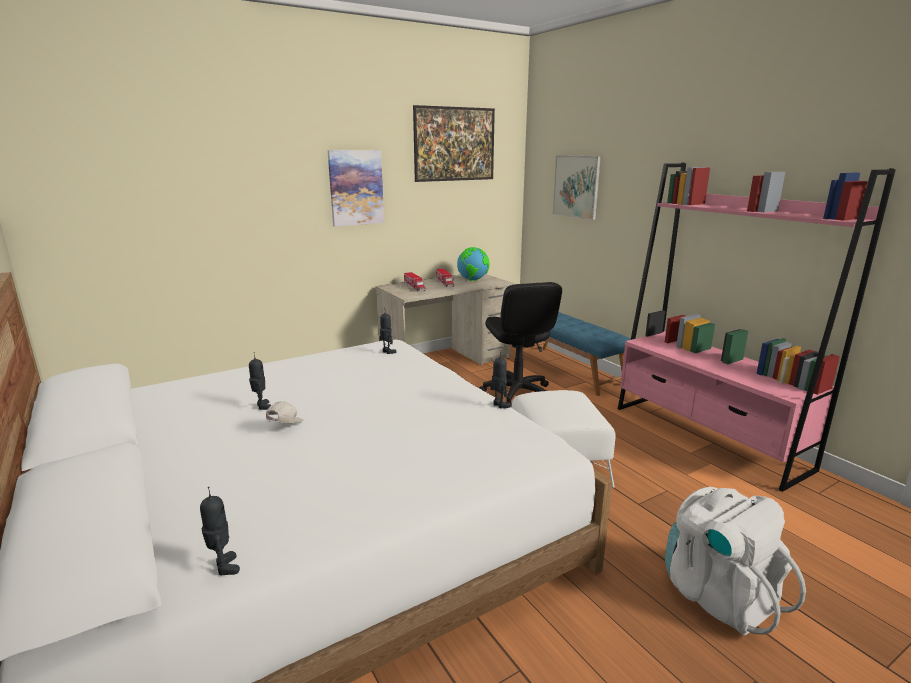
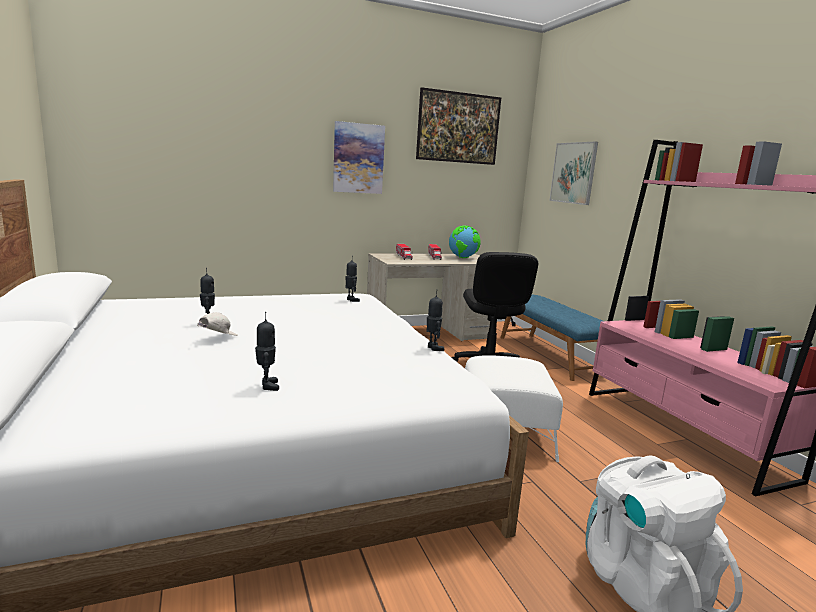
camera: 10 degrees right, 5 degrees down
toy robot [200,487,240,575] -> toy robot moved to [255,312,279,391]

